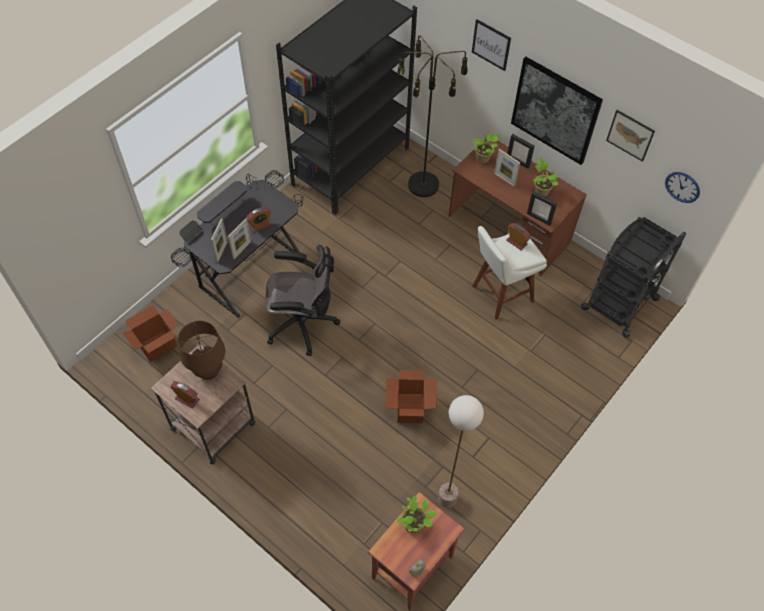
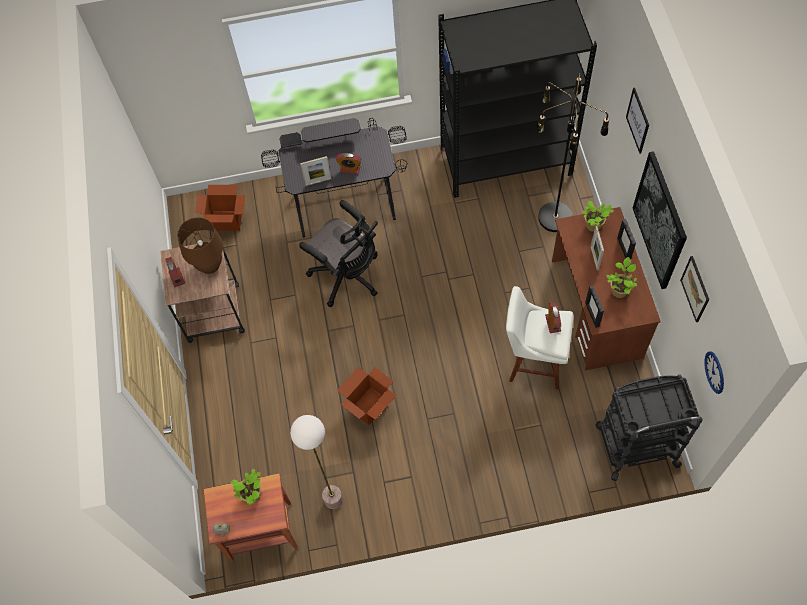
camera: 45 degrees right, 5 degrees up
picture frame [211,219,228,263] -> none

